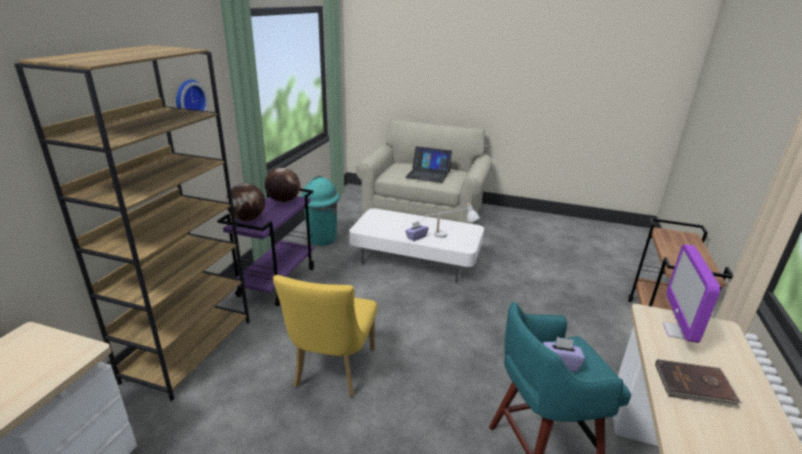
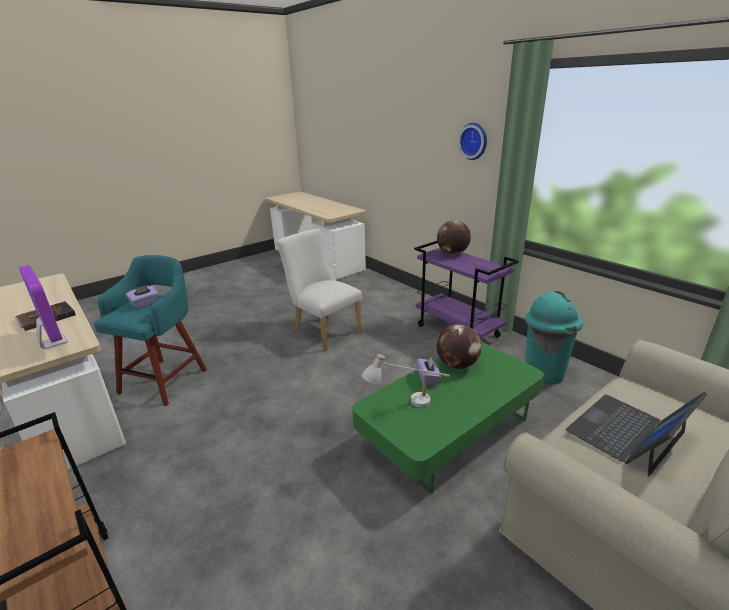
camera: 125 degrees right, 0 degrees up
brown bookcase [14,45,250,401] -> none
globe [265,168,300,202] -> globe moved to [436,324,482,369]
yellow chair [273,275,377,397] -> white chair [277,229,362,351]
white coffee table [349,208,484,283] -> green coffee table [352,342,544,494]

